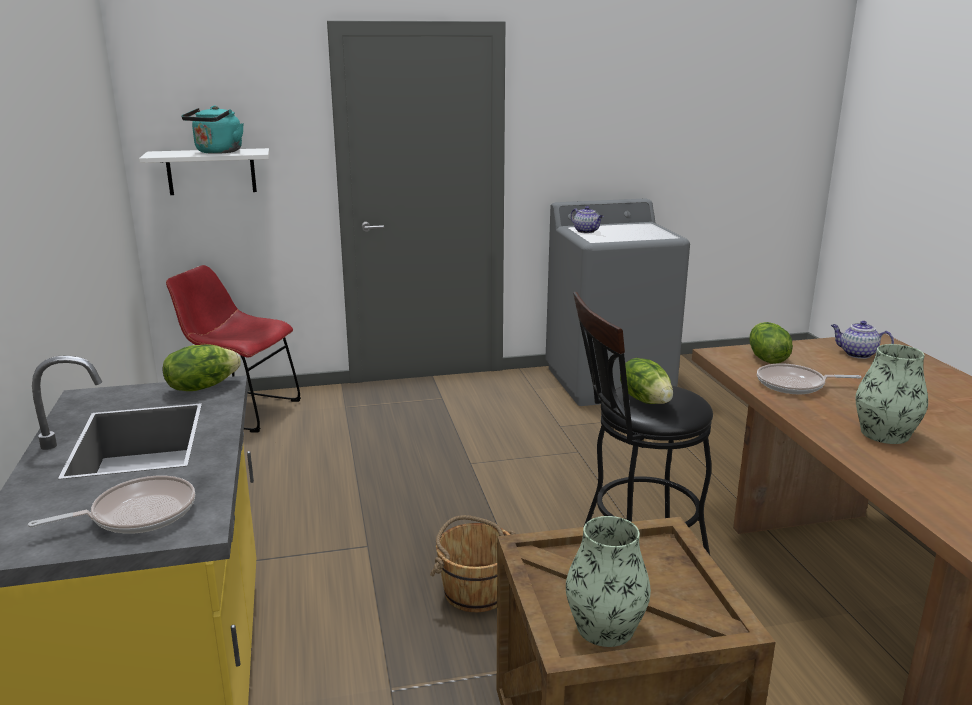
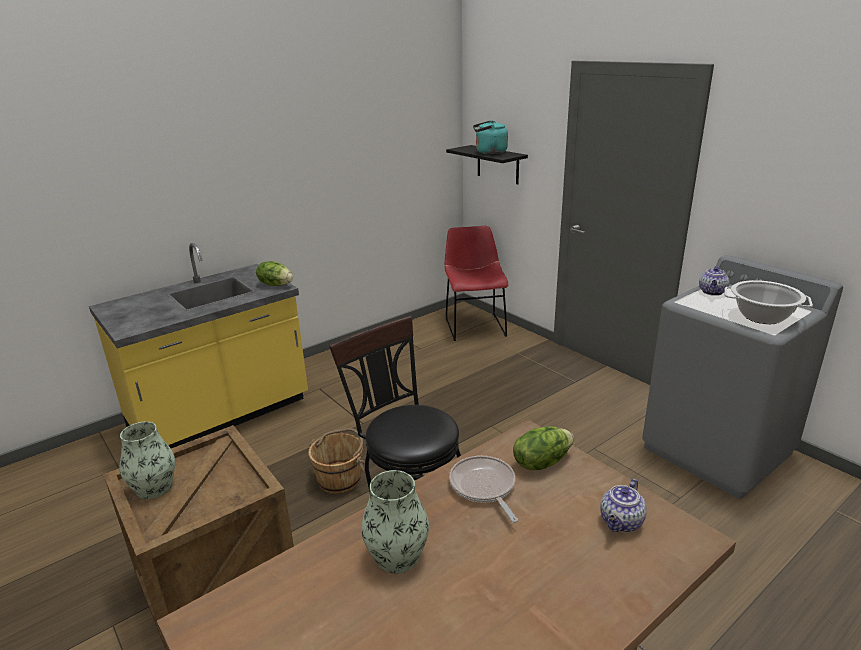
camera: 65 degrees right, 5 degrees up
frying pan [28,476,195,534] -> none
white shelf [139,148,269,195] -> black shelf [446,145,528,185]
lettuce [620,358,673,404] -> none
teapot [831,321,894,359] -> teapot turned 150 degrees counterclockwise [600,479,647,532]
none -> cooking pot [724,280,813,324]

